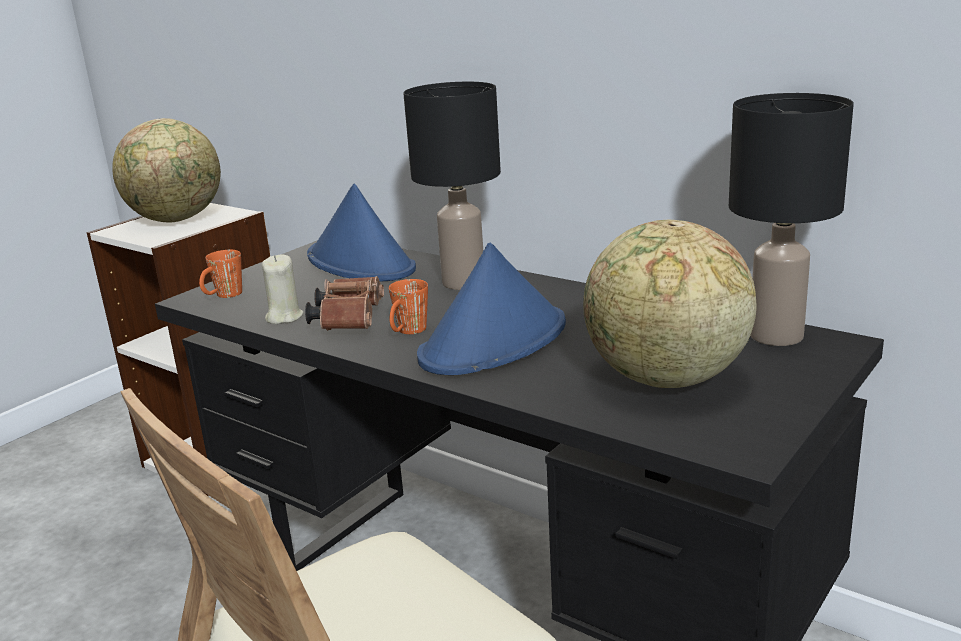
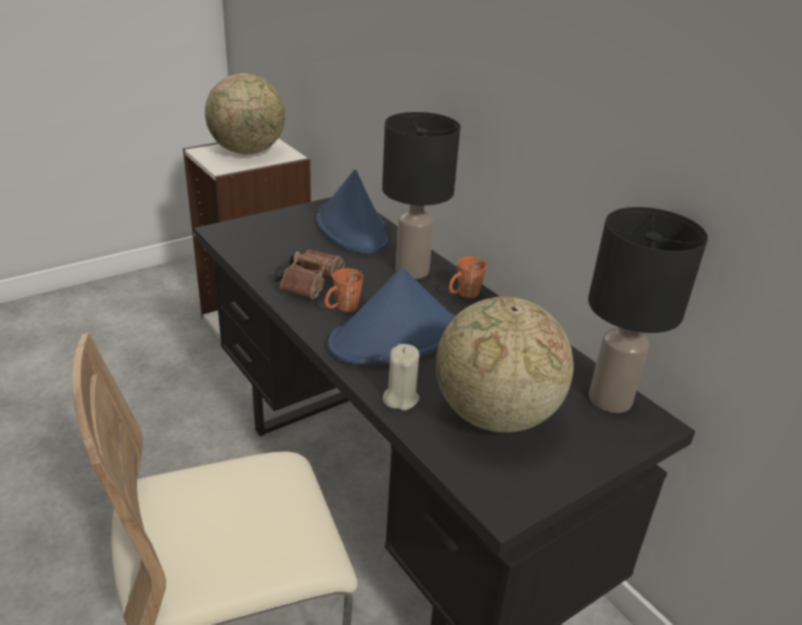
camera: 15 degrees right, 10 degrees up
orange mug [199,250,242,298] -> orange mug moved to [449,256,487,298]
beige candle [262,255,304,324] -> beige candle moved to [383,344,419,410]

